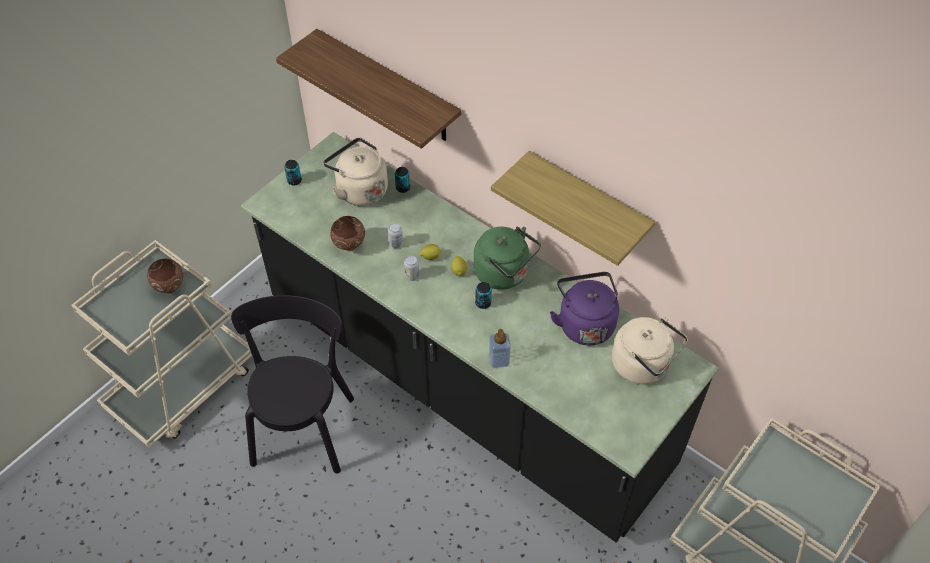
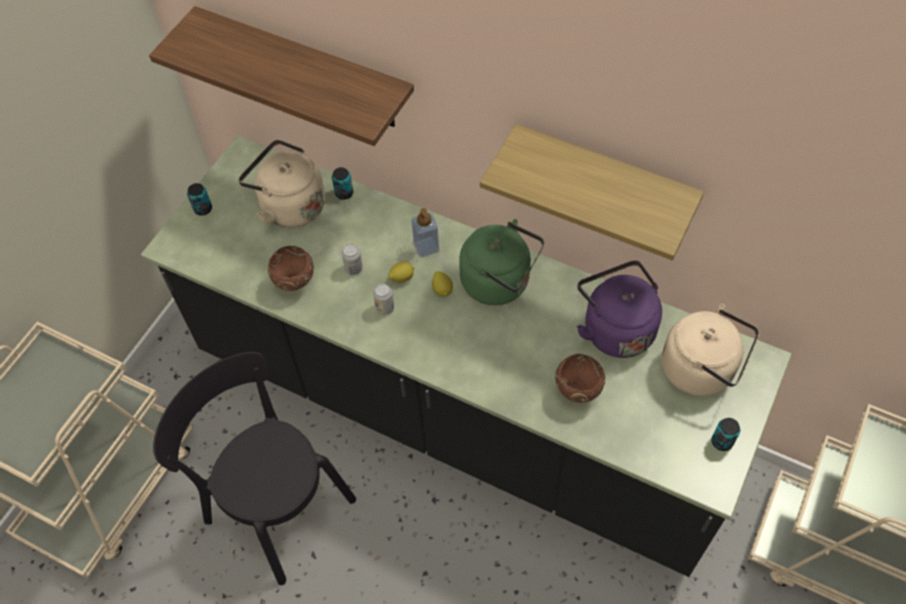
camera: 10 degrees left, 5 degrees up
brown bowl [147,259,183,293] -> brown bowl moved to [555,354,605,403]
black chair [231,295,354,474] -> black chair turned 45 degrees counterclockwise [153,352,356,585]
can [475,282,492,309] -> can moved to [712,418,740,451]
soap dispenser [489,329,511,368] -> soap dispenser moved to [411,208,439,257]

